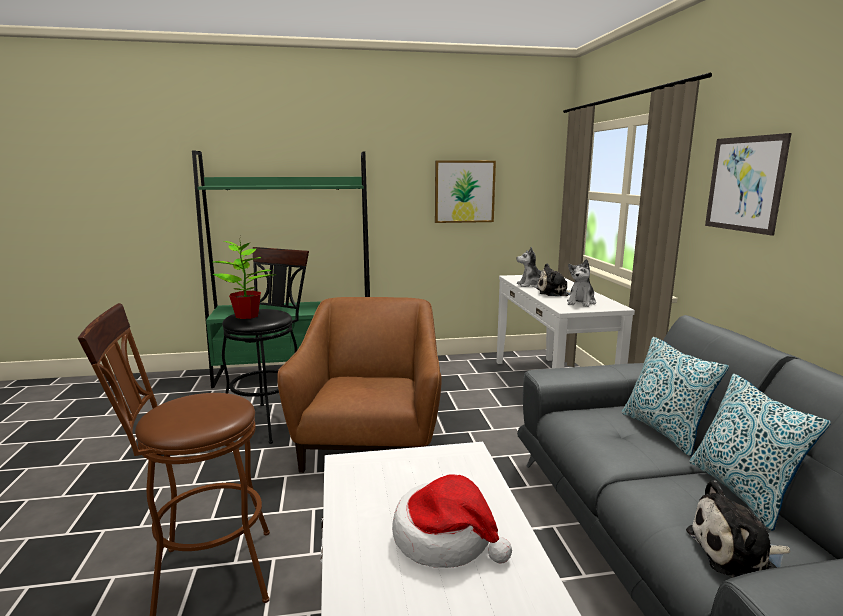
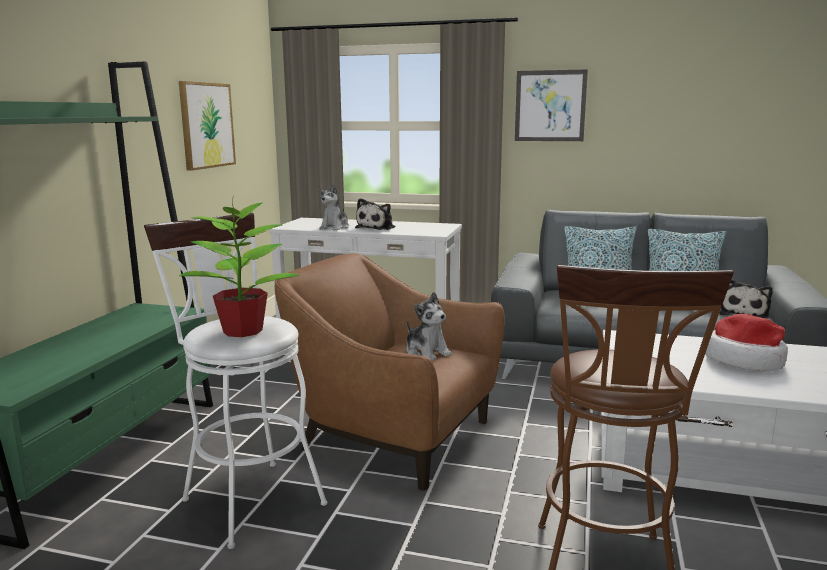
camera: 65 degrees left, 0 degrees up
black stool [222,247,309,444] -> white stool [144,213,327,549]
plush toy [567,259,596,307] -> plush toy moved to [406,292,452,360]

